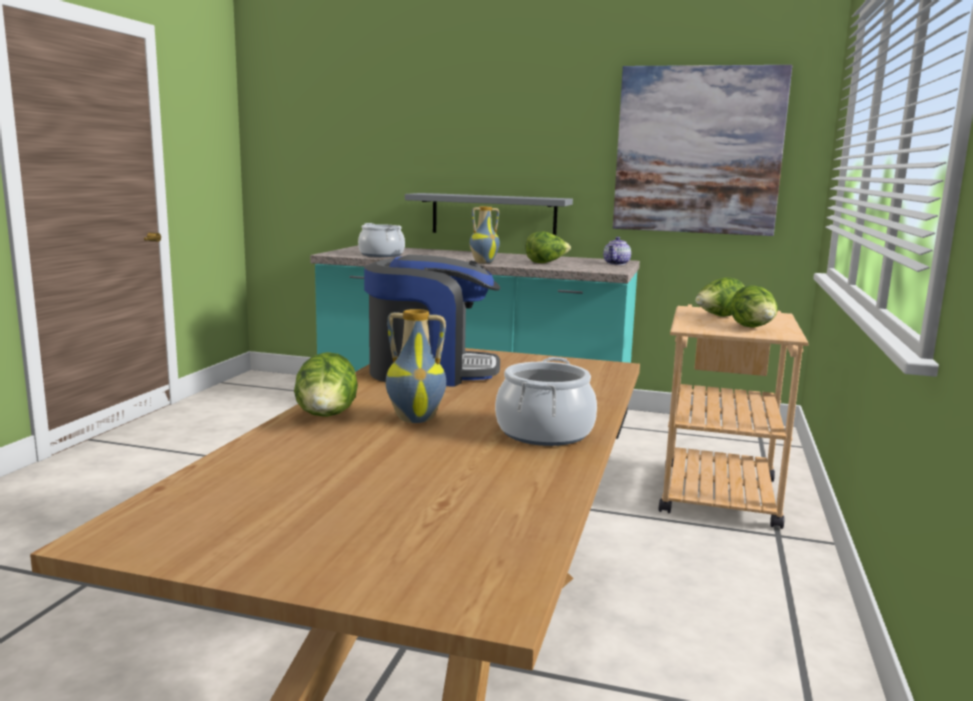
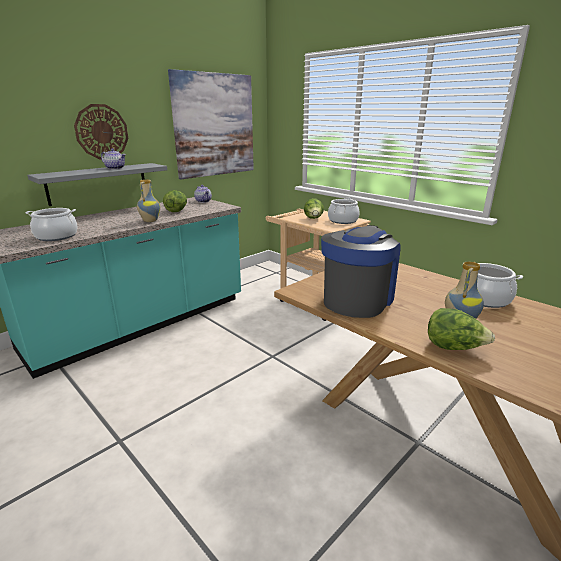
camera: 60 degrees left, 10 degrees up
lettuce [731,285,778,328] -> cooking pot [328,198,360,224]
none -> wall clock [74,104,129,160]
none -> teapot [101,148,126,169]

